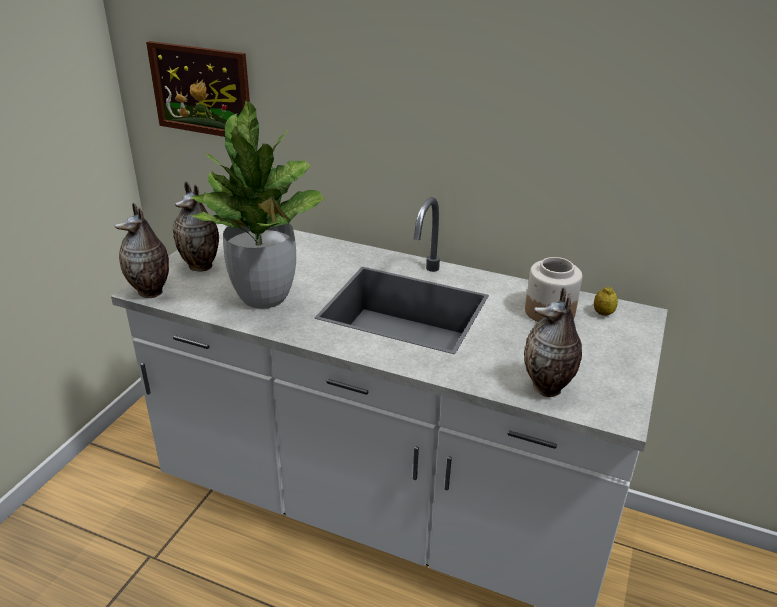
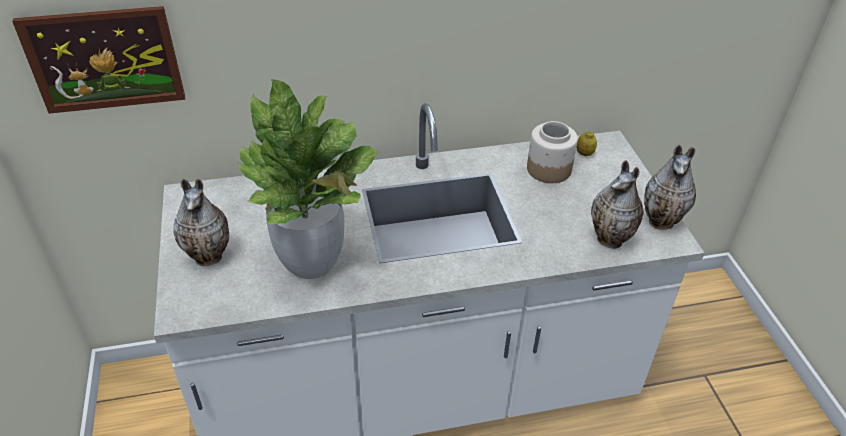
camera: 35 degrees left, 10 degrees up
vase [115,203,169,298] -> vase moved to [644,144,696,230]

